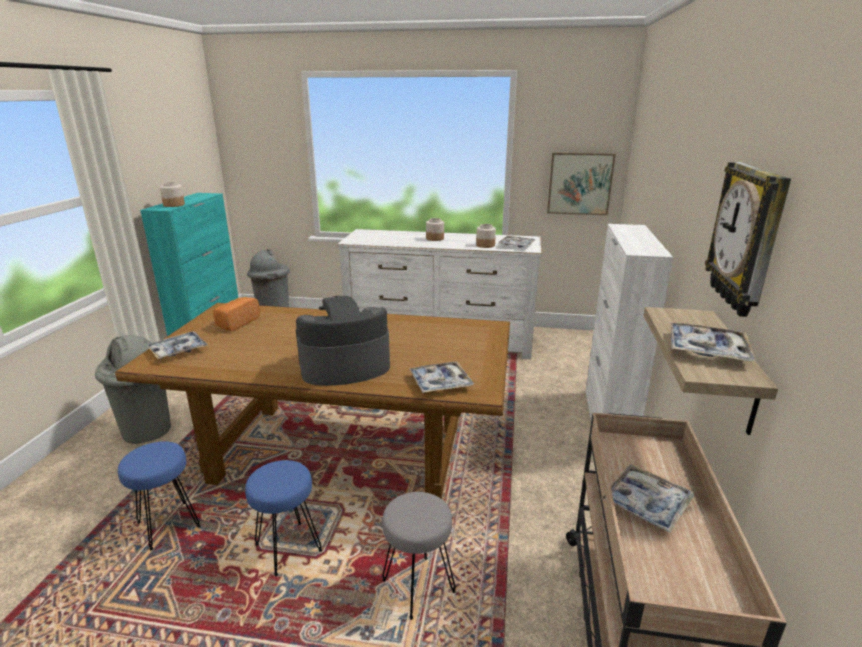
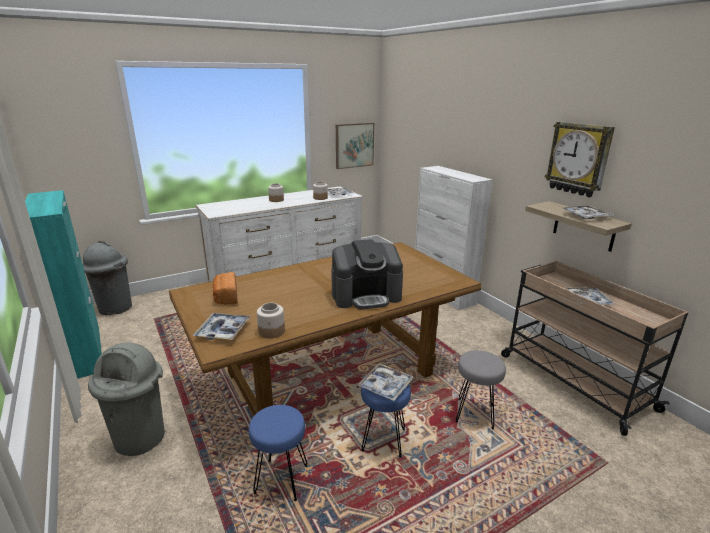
camera: 40 degrees left, 0 degrees up
jar [160,182,185,207] -> jar moved to [257,303,285,339]
coffee machine [296,296,390,386] -> coffee machine turned 135 degrees counterclockwise [331,239,403,310]
tray [410,361,474,393] -> tray moved to [357,363,413,401]

